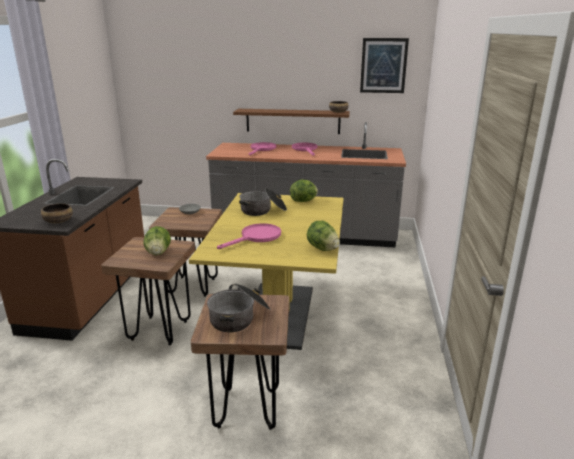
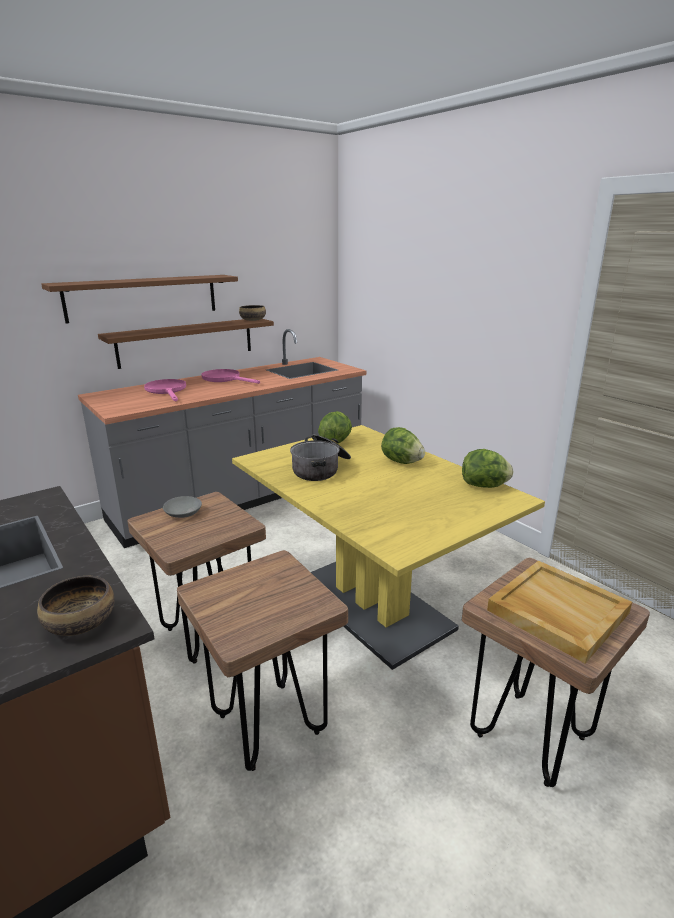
camera: 45 degrees left, 0 degrees up
lettuce [143,226,171,255] -> lettuce moved to [381,427,425,464]
cooking pot [207,284,270,332] -> beige tray [487,561,632,663]
pink frying pan [217,223,281,249] -> none
picture [360,38,409,93] -> none
none -> brown shelf [41,275,238,324]

